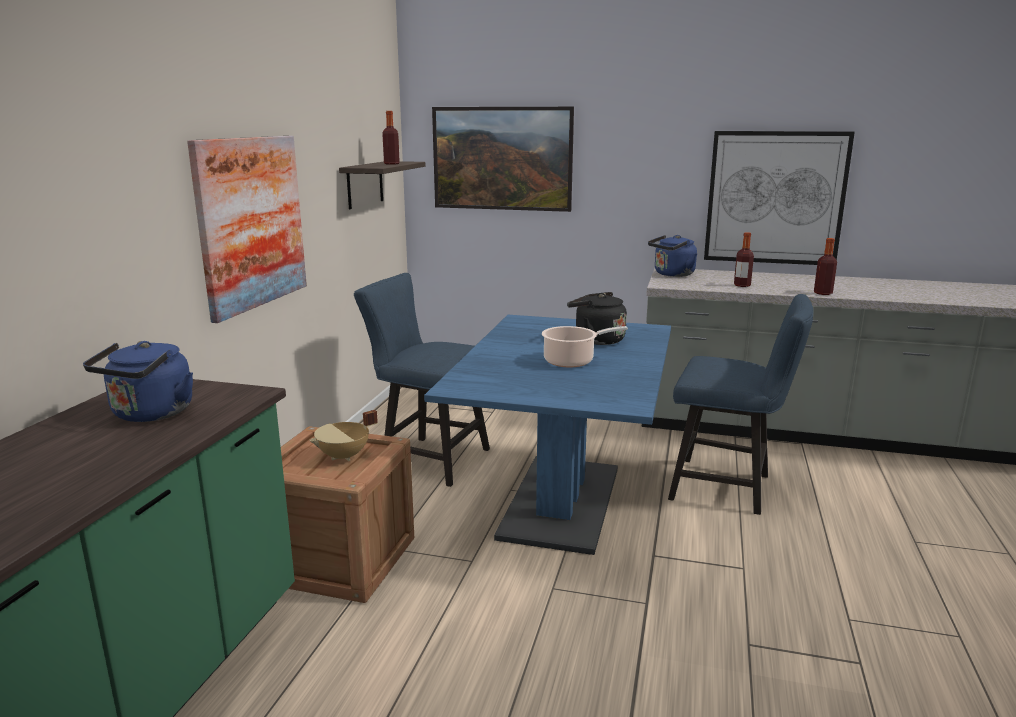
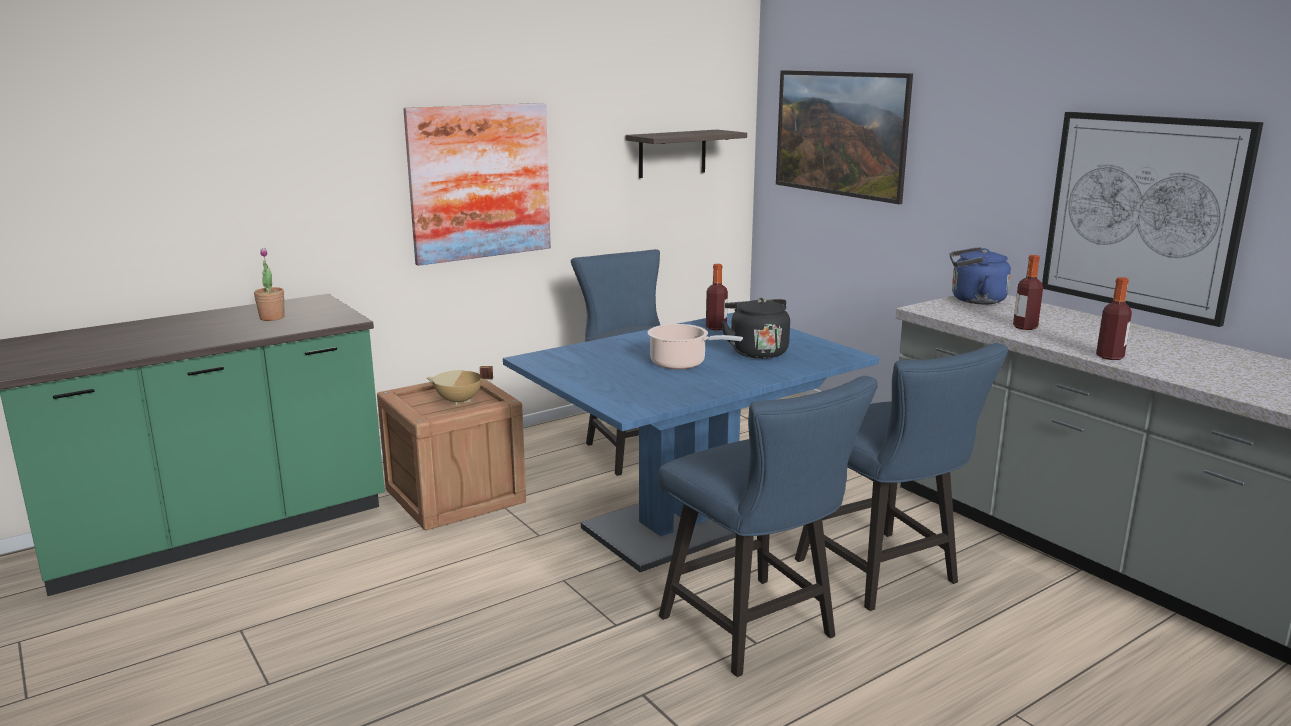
camera: 40 degrees right, 0 degrees up
blue kettle [83,341,193,422] -> potted plant [254,248,285,321]
bottle [382,111,400,165] -> bottle moved to [706,264,728,330]
none -> blue chair [658,376,878,677]

